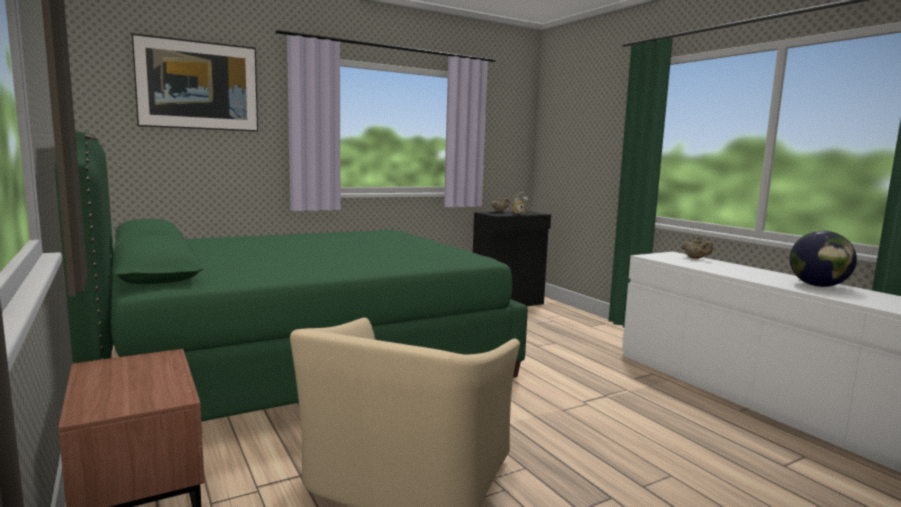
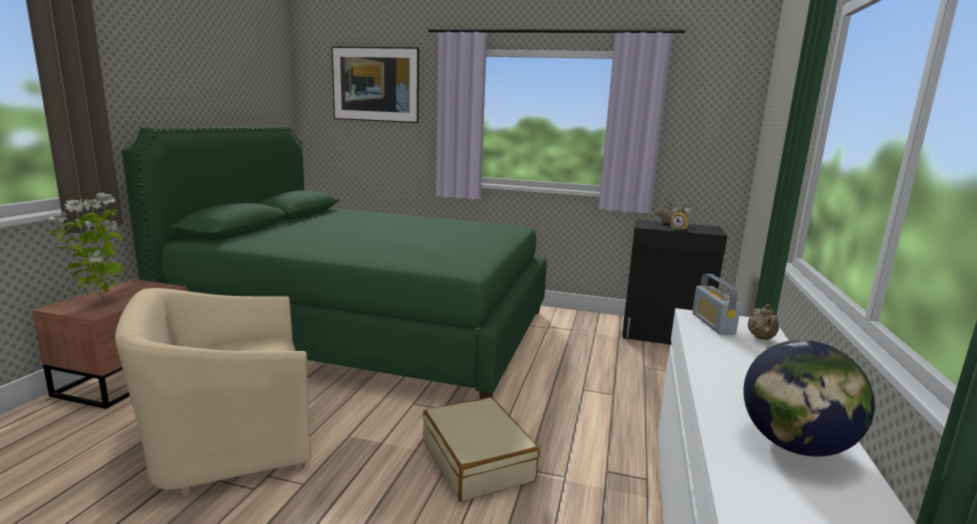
camera: 45 degrees right, 5 degrees up
none -> potted plant [48,193,126,303]
none -> beige suitcase [423,397,540,501]
none -> radio [692,274,741,334]

